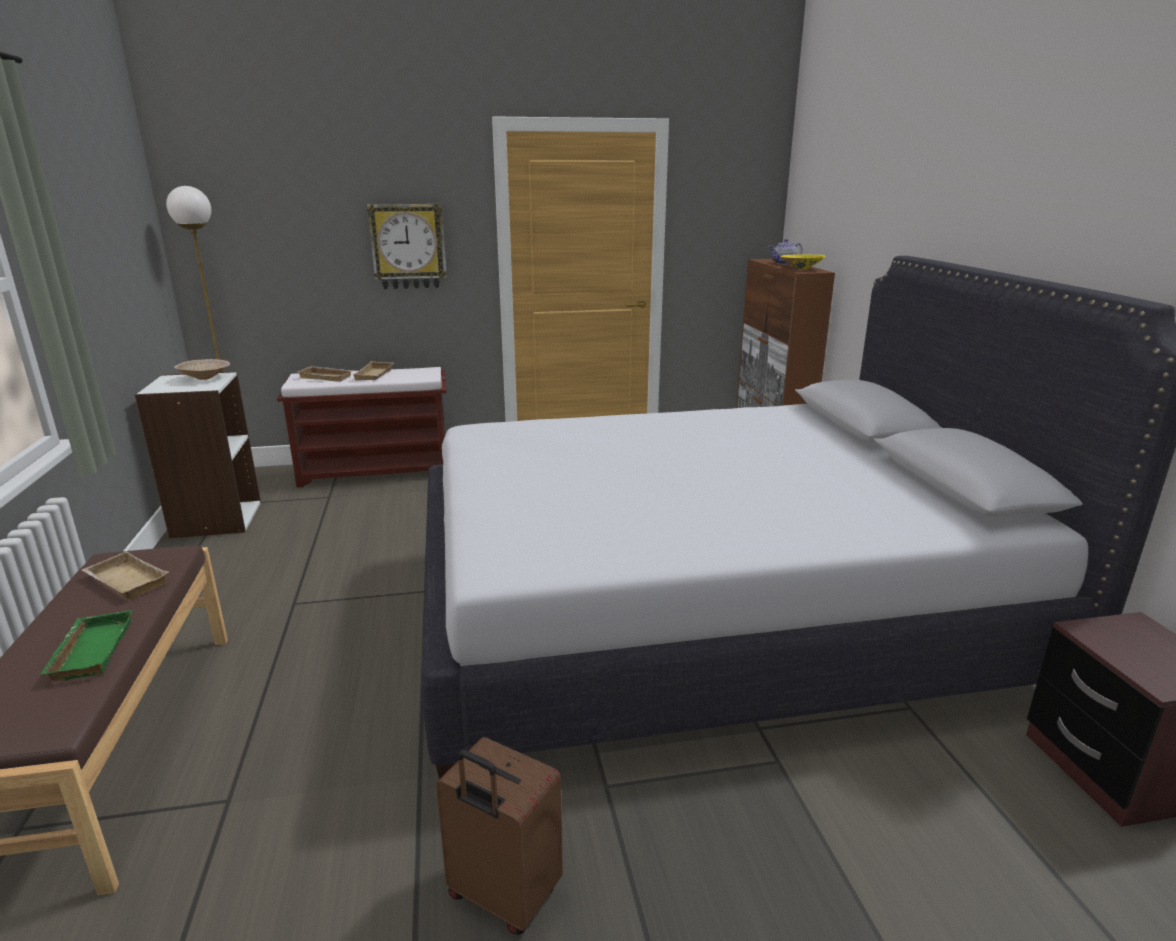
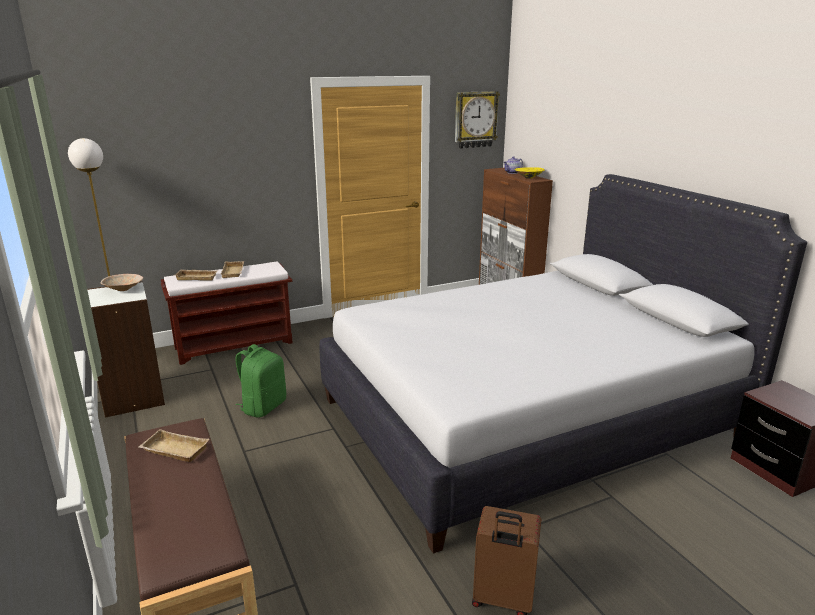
camera: 15 degrees left, 0 degrees up
green tray [39,610,132,681] -> none
wall clock [367,204,447,289] -> wall clock moved to [455,91,500,149]
none -> green backpack [235,344,286,418]

